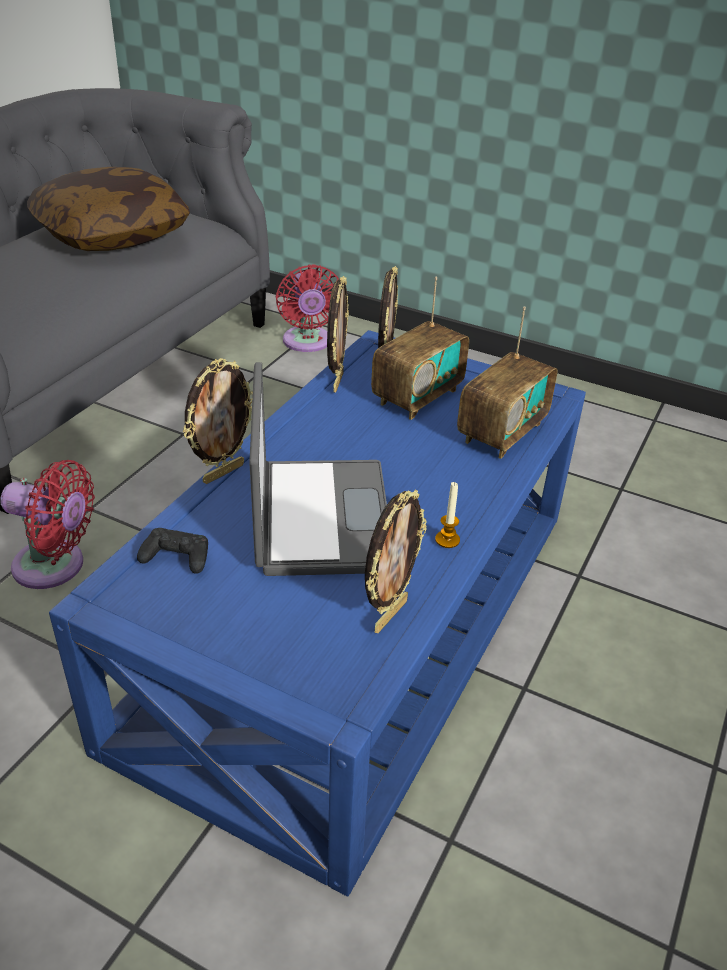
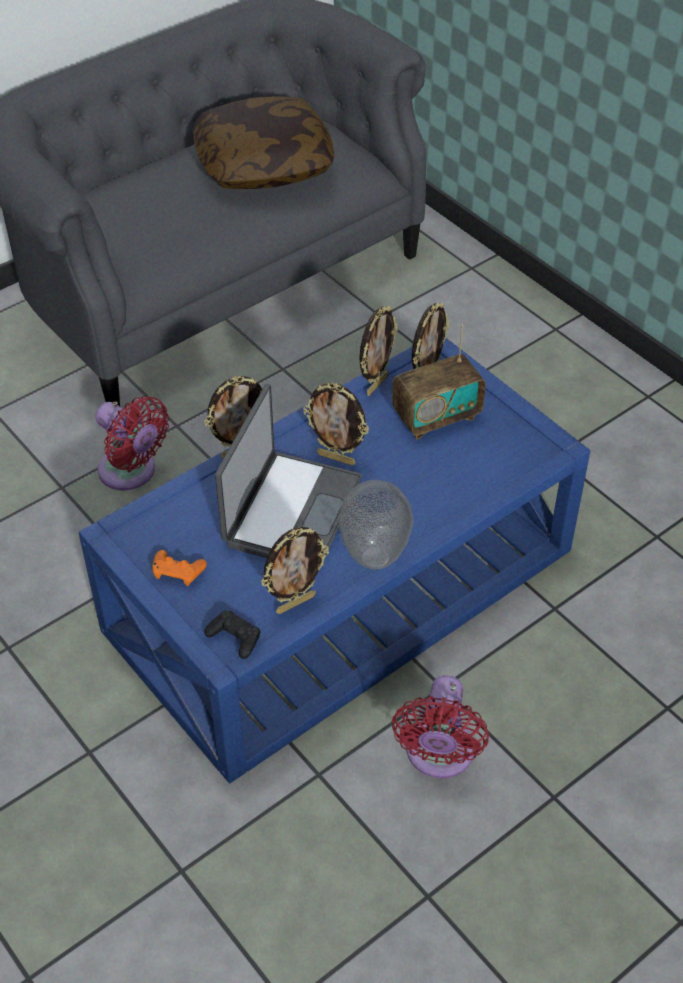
camera: 25 degrees right, 10 degrees up
black game controller [137,528,208,574] -> black game controller moved to [204,611,261,659]
red fan [276,265,339,352] -> red fan moved to [392,675,489,778]
candle [435,482,460,548] -> vase [338,480,414,569]
radio [457,307,558,459] -> none
none -> orange game controller [152,550,207,586]
none -> picture frame [303,383,369,465]

